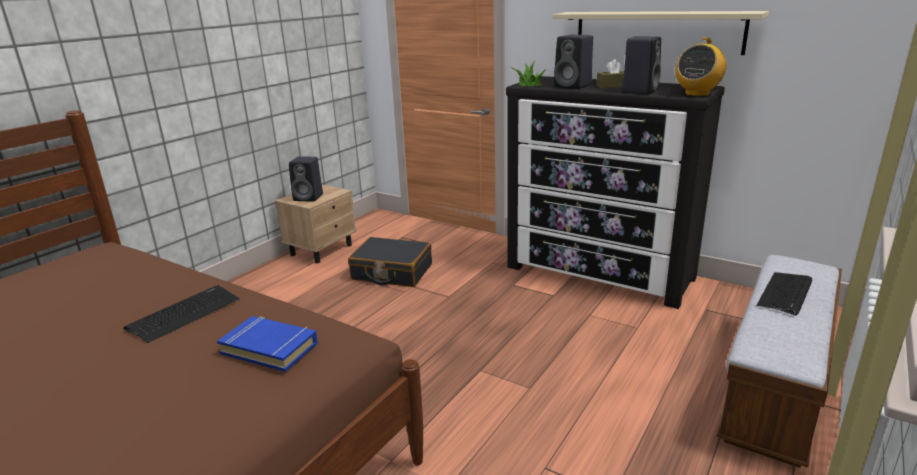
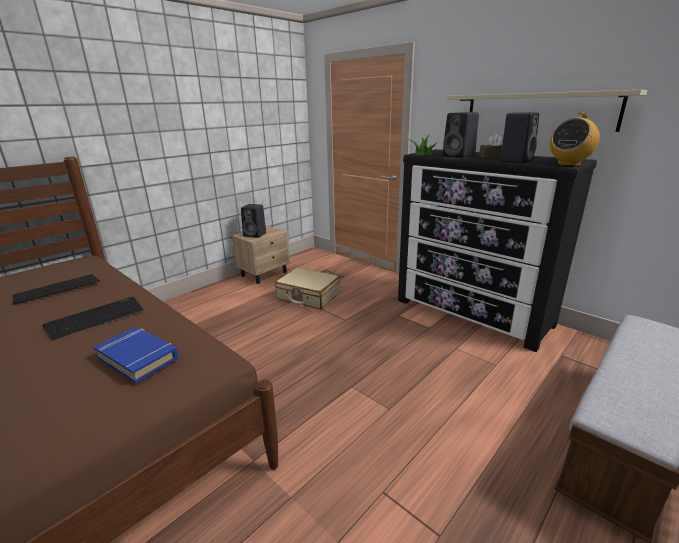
camera: 10 degrees right, 0 degrees up
black suitcase [348,237,432,287] -> beige suitcase [275,268,340,309]
keyboard [757,272,812,315] -> keyboard moved to [12,274,100,305]

